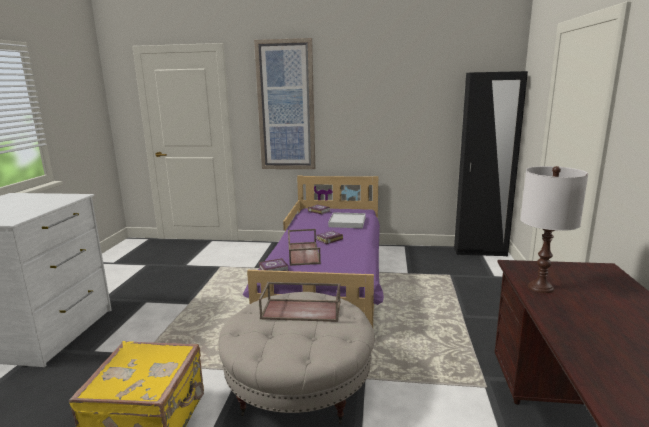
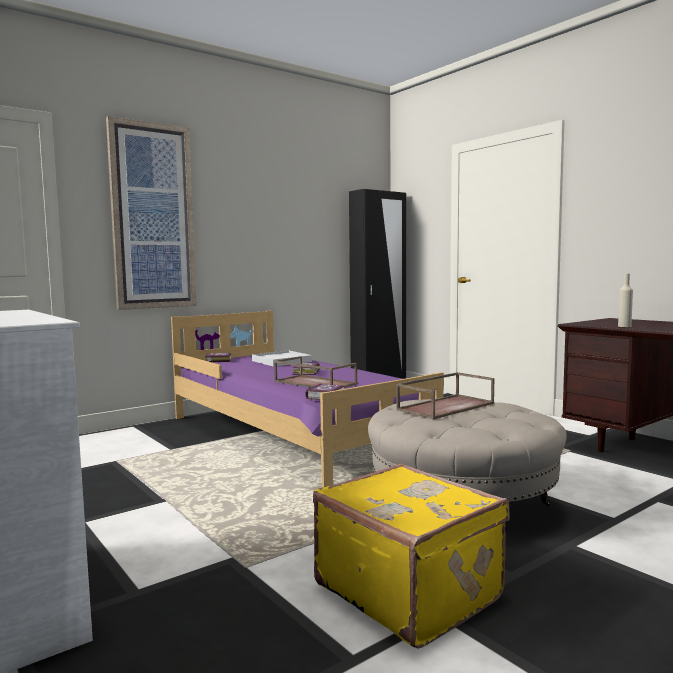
camera: 45 degrees left, 10 degrees down
white table lamp [520,166,588,293] -> beige bottle [618,274,633,327]

